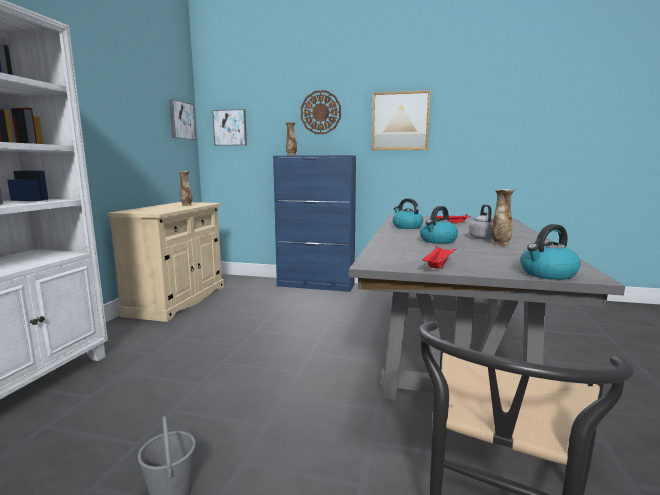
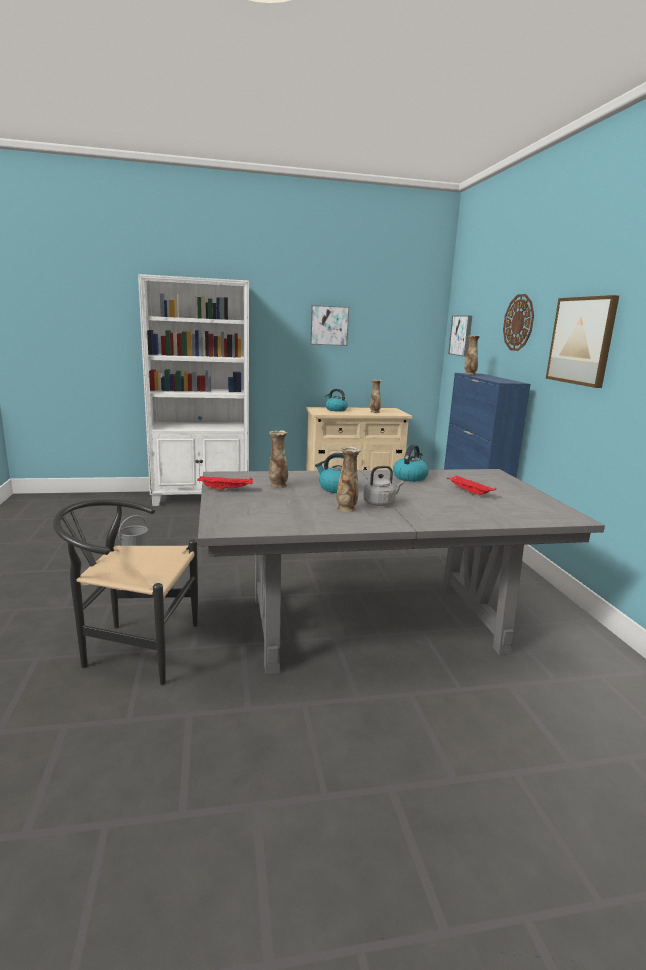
camera: 65 degrees right, 5 degrees up
picture [169,99,196,140] -> picture moved to [310,305,349,346]
kettle [520,224,581,280] -> kettle moved to [325,389,348,411]
none -> vase [269,430,288,488]

